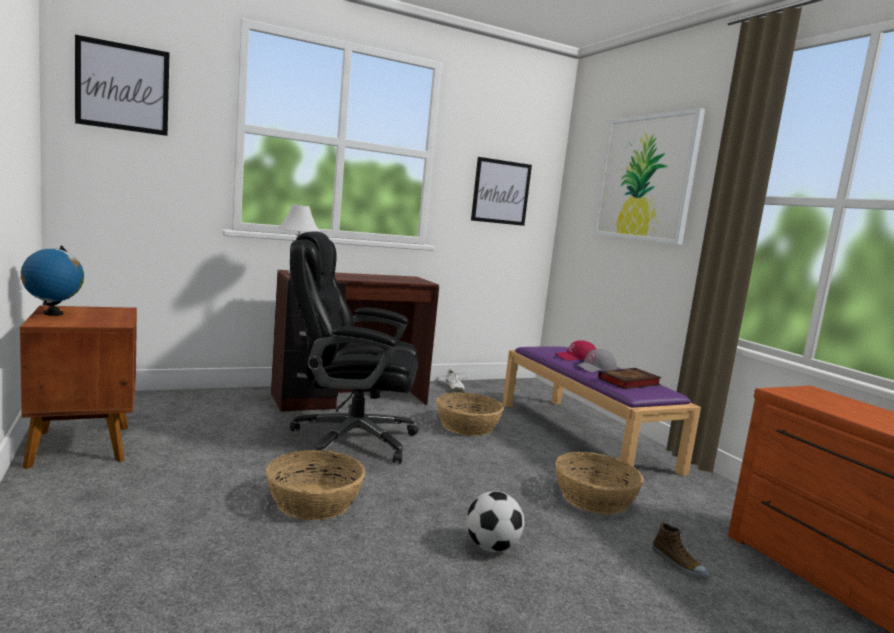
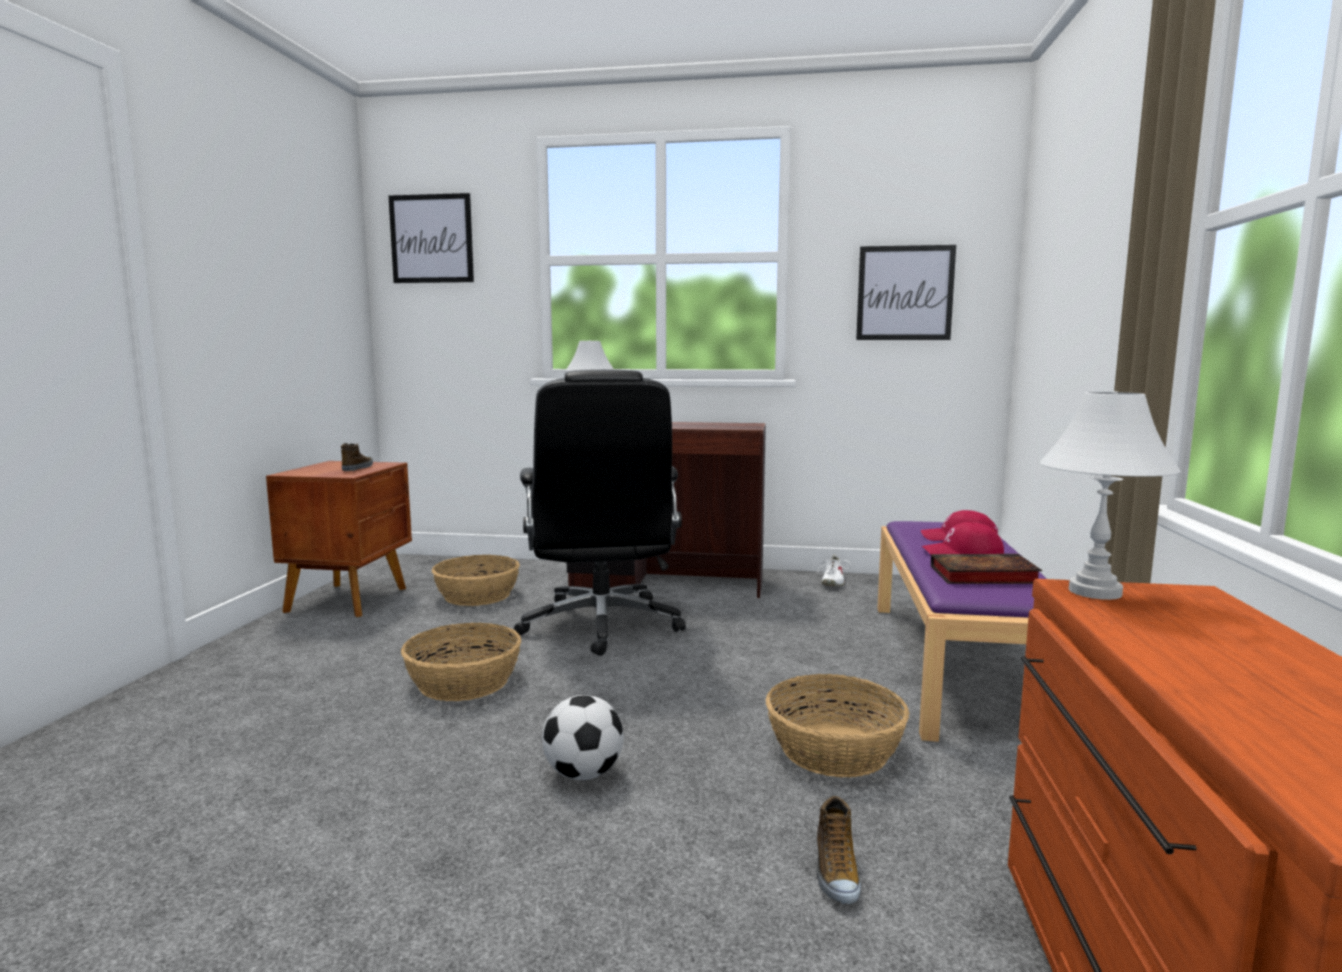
camera: 35 degrees right, 0 degrees up
globe [21,246,84,315] -> none
black office chair [290,231,419,463] -> black office chair turned 135 degrees counterclockwise [514,369,686,656]
basket [436,393,504,436] -> basket moved to [432,555,520,606]
grey cap [574,349,617,372] -> red cap [922,522,1004,554]
picture [594,108,705,245] -> none
none -> shoe [341,443,373,471]
none -> white table lamp [1039,391,1181,600]

